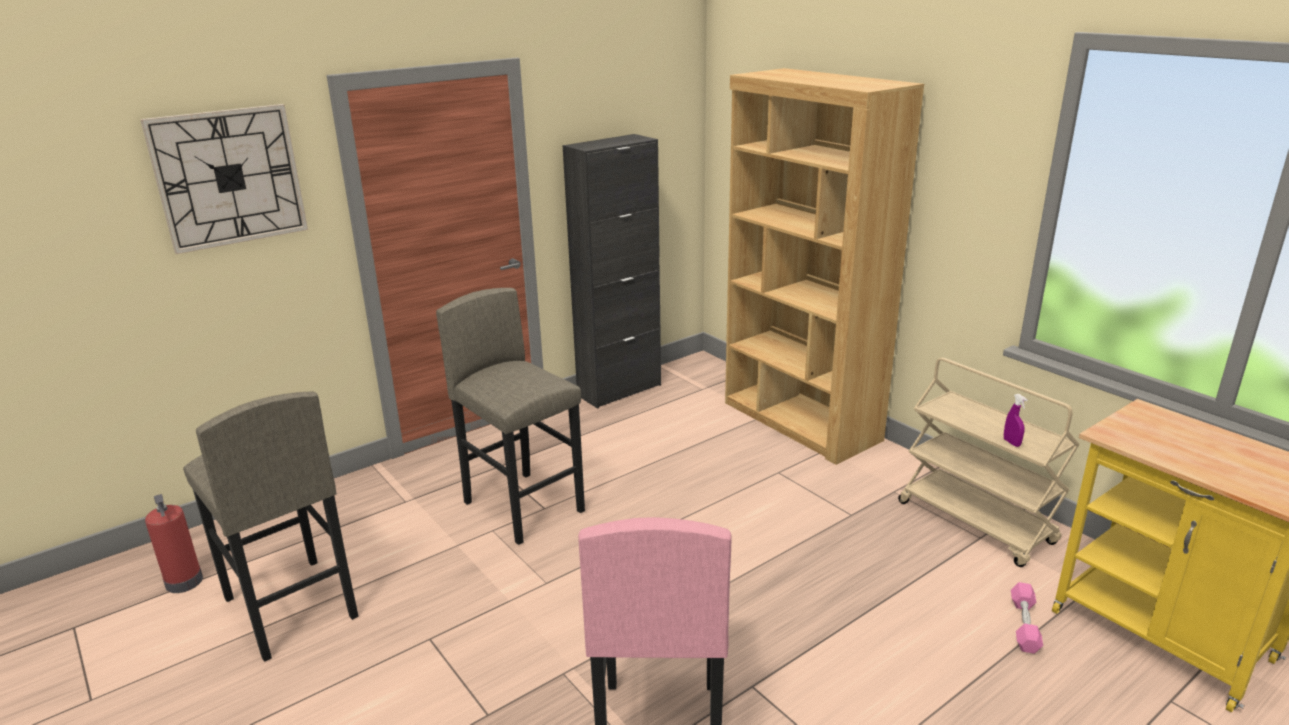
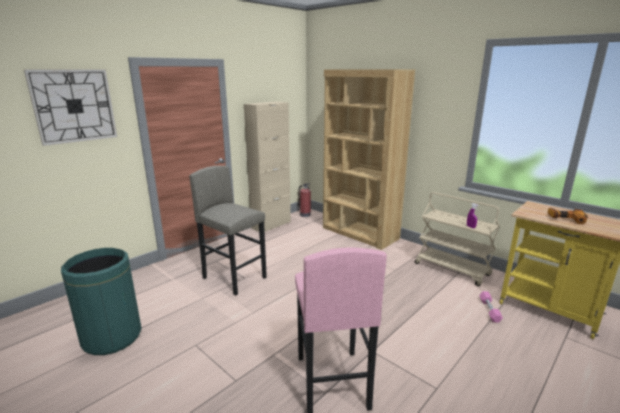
camera: 10 degrees left, 5 degrees down
fire extinguisher [145,494,203,593] -> fire extinguisher moved to [298,184,311,217]
grey stool [183,392,359,662] -> green trash can [61,248,142,355]
black cabinet [563,134,661,409] -> beige cabinet [244,101,291,232]
none -> power drill [547,208,588,224]

